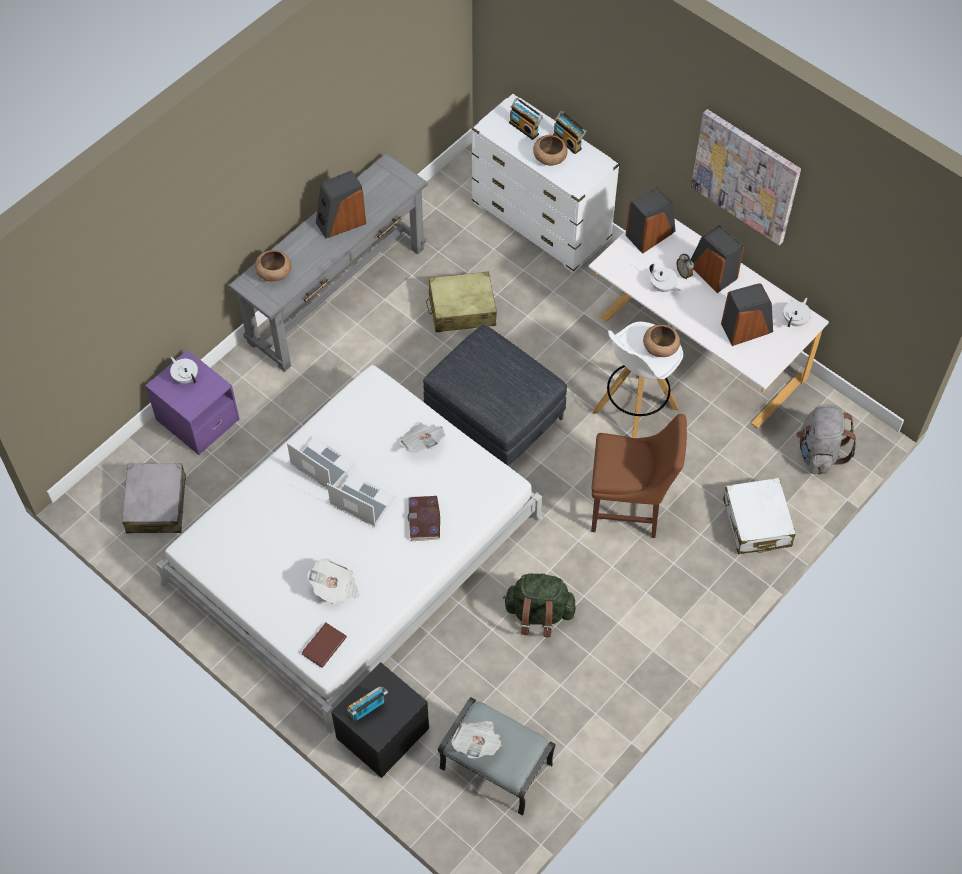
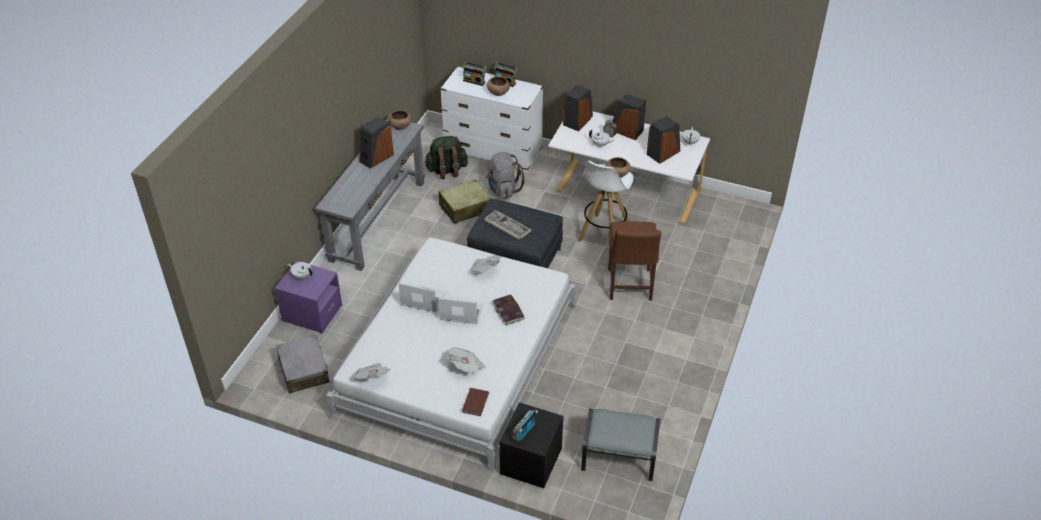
camera: 20 degrees left, 15 degrees down
brown bowl [255,250,291,282] -> brown bowl moved to [388,110,412,130]
newspaper [451,721,502,758] -> newspaper moved to [354,363,390,379]
green backpack [503,573,576,637] -> green backpack moved to [424,136,468,179]
brown chair [591,414,687,538] -> brown chair turned 105 degrees clockwise [608,221,661,301]
picture [691,109,801,245] -> none
white suitcase [723,478,796,554] -> none
grey backpack [796,404,857,475] -> grey backpack moved to [485,152,525,199]
none -> keyboard [484,210,532,240]

